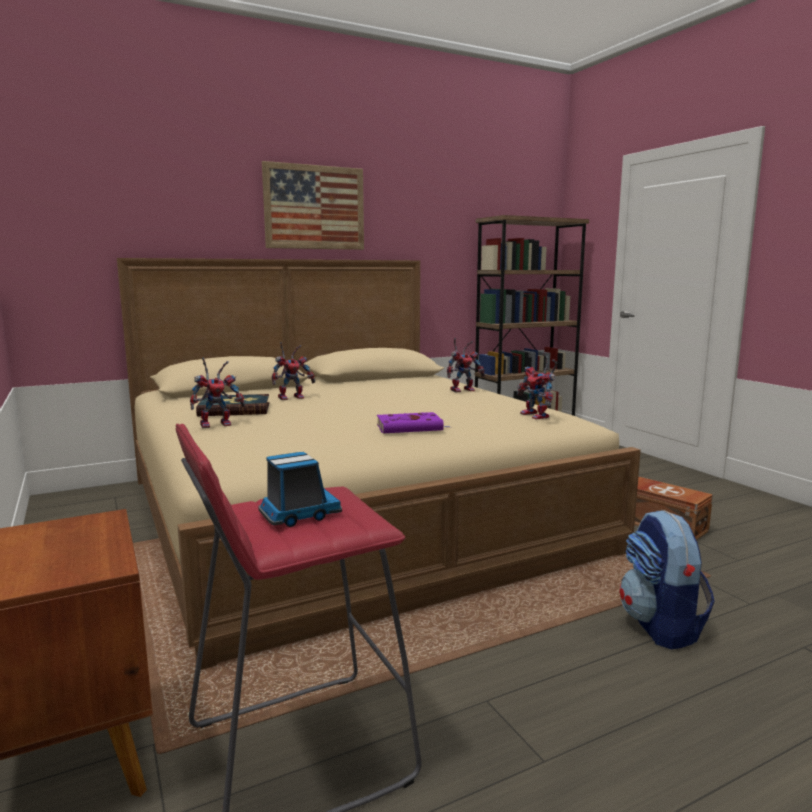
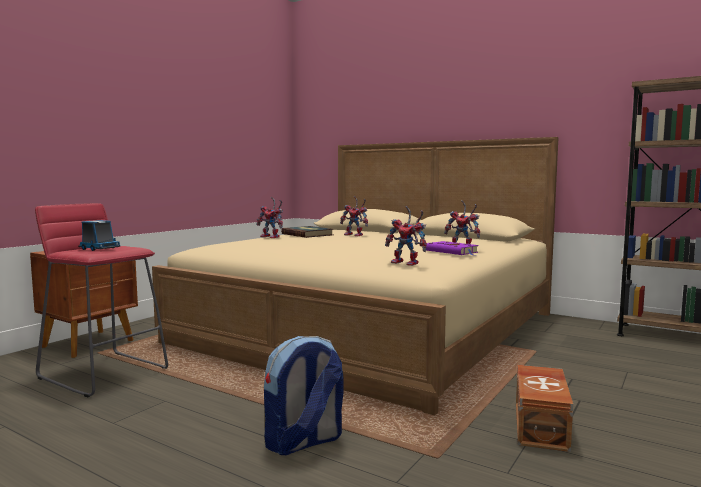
camera: 60 degrees right, 5 degrees down
picture [262,161,364,250] -> none
purple book [377,412,450,433] -> purple book moved to [426,241,478,256]
toy robot [517,352,557,420] -> toy robot turned 90 degrees counterclockwise [385,206,427,266]

